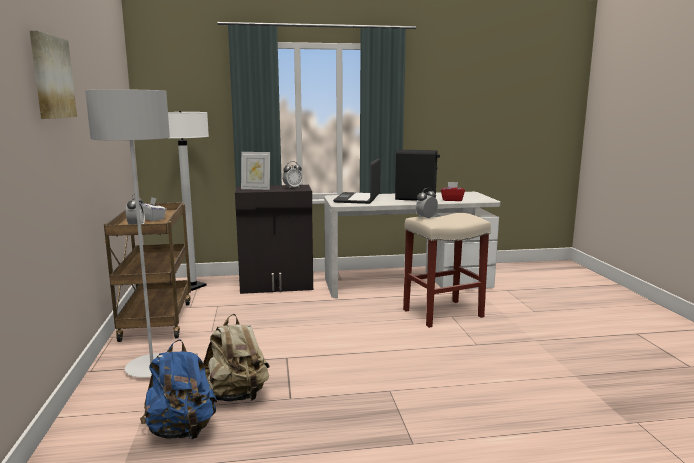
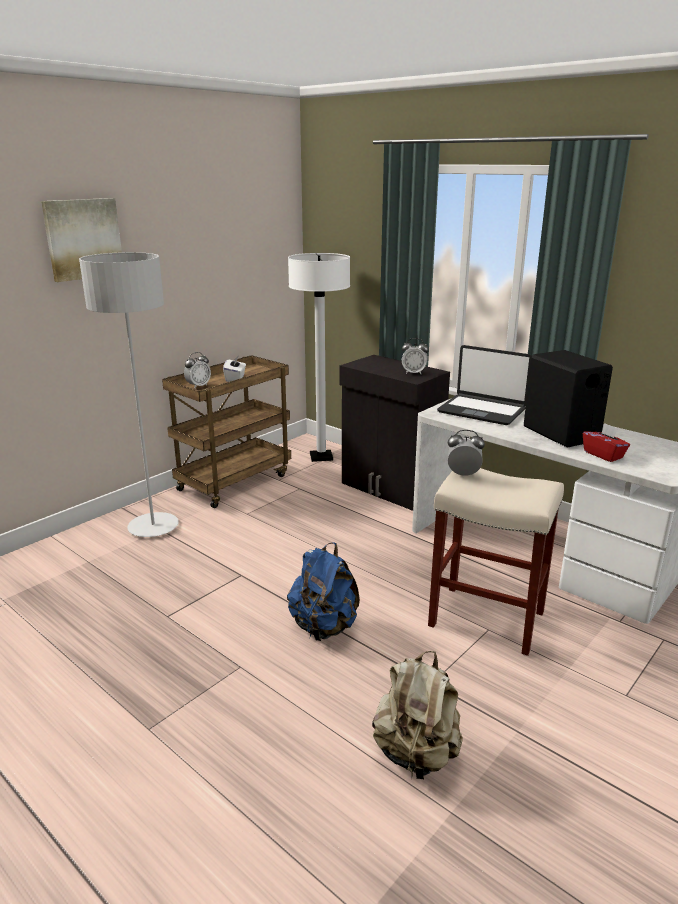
camera: 50 degrees right, 10 degrees up
blue backpack [140,339,217,440] -> blue backpack moved to [287,542,360,641]
beige backpack [203,314,270,402] -> beige backpack moved to [372,651,463,779]
picture frame [241,152,270,190] -> none
laptop [333,158,380,204] -> laptop turned 120 degrees counterclockwise [437,345,532,425]

